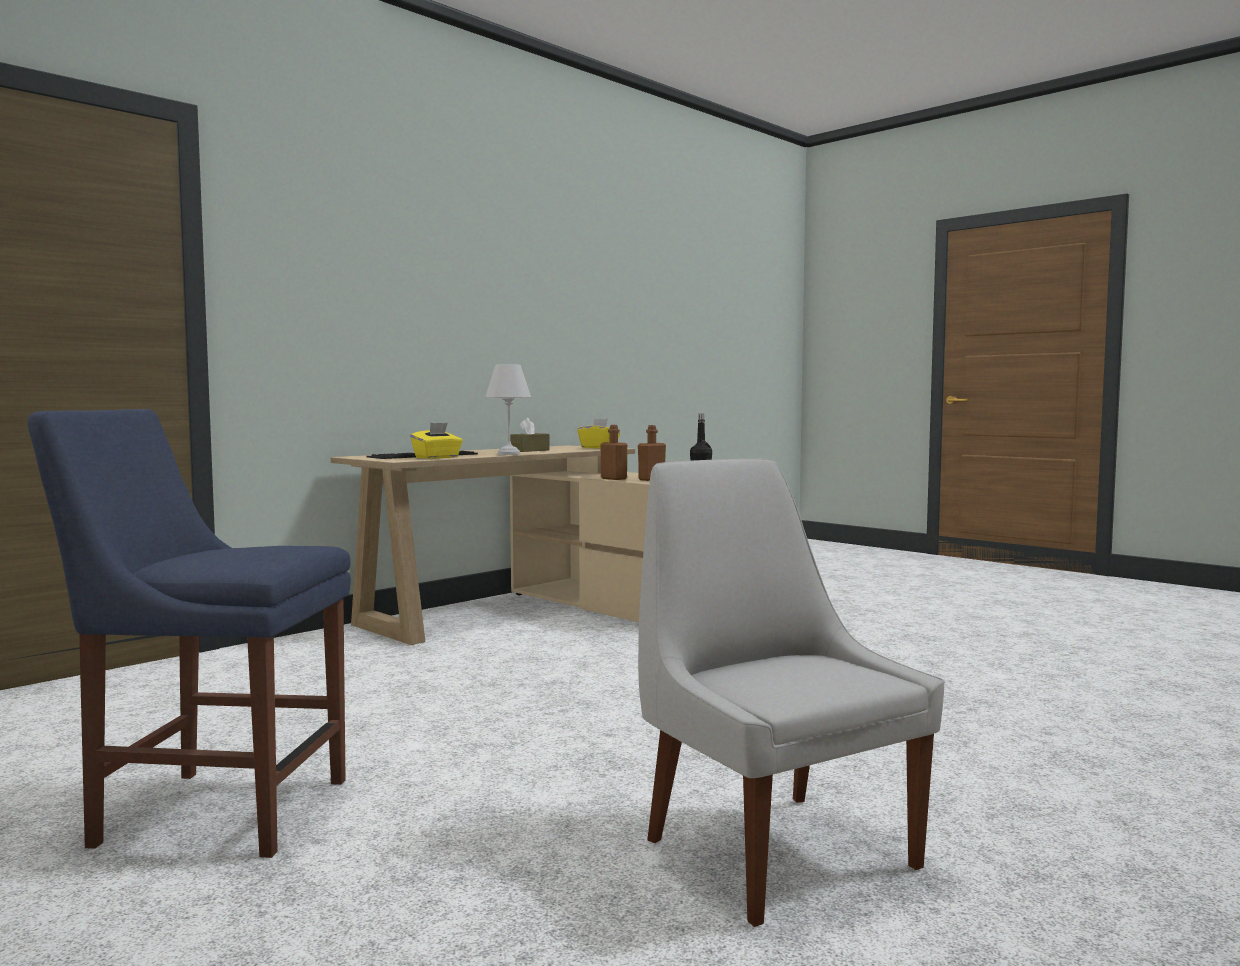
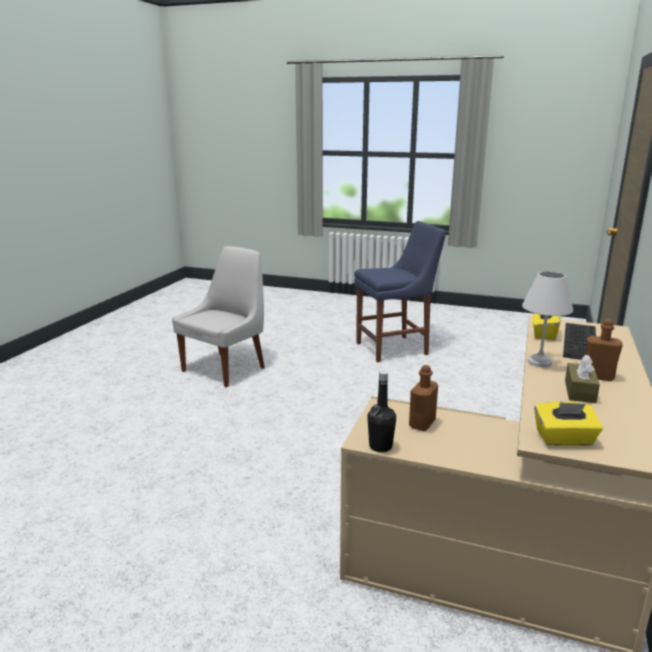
camera: 155 degrees right, 15 degrees up
brown bottle [601,425,627,480] -> brown bottle moved to [586,319,623,381]
white chair [638,459,944,927] -> white chair turned 90 degrees counterclockwise [172,246,265,387]

